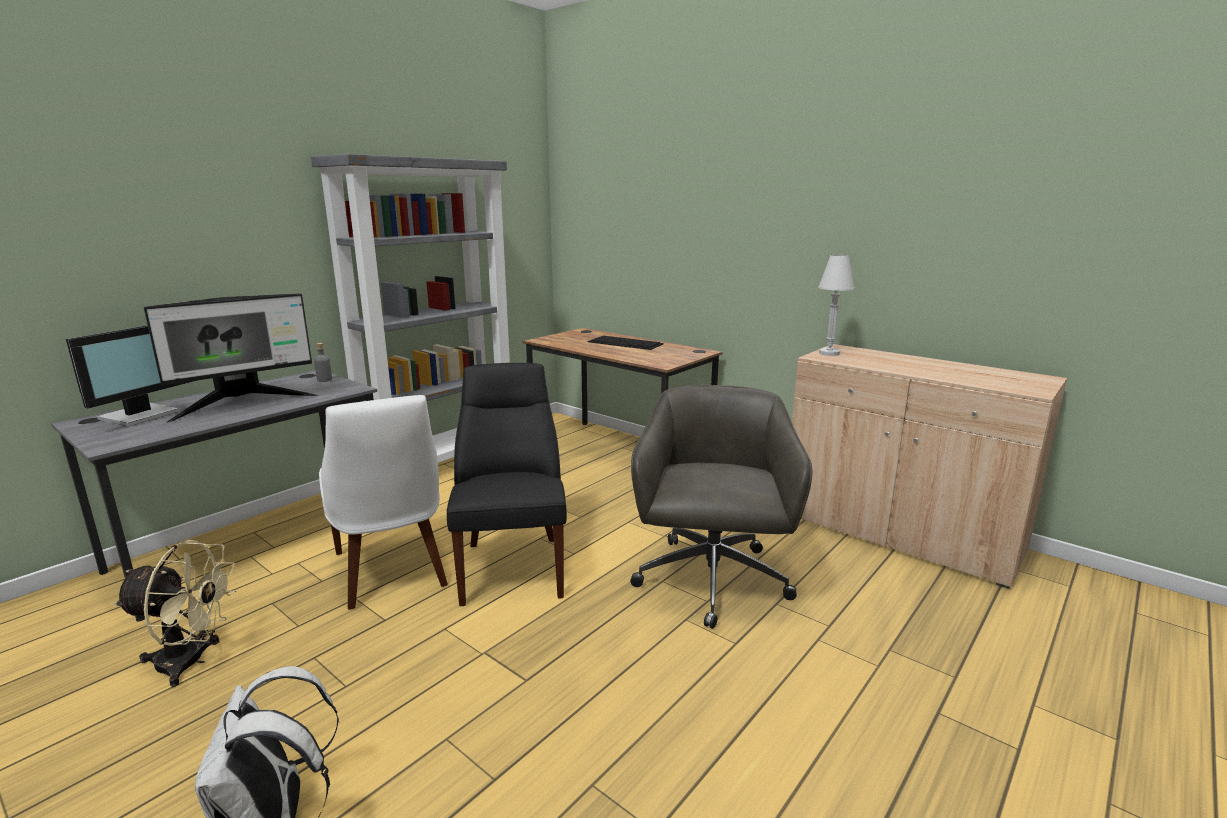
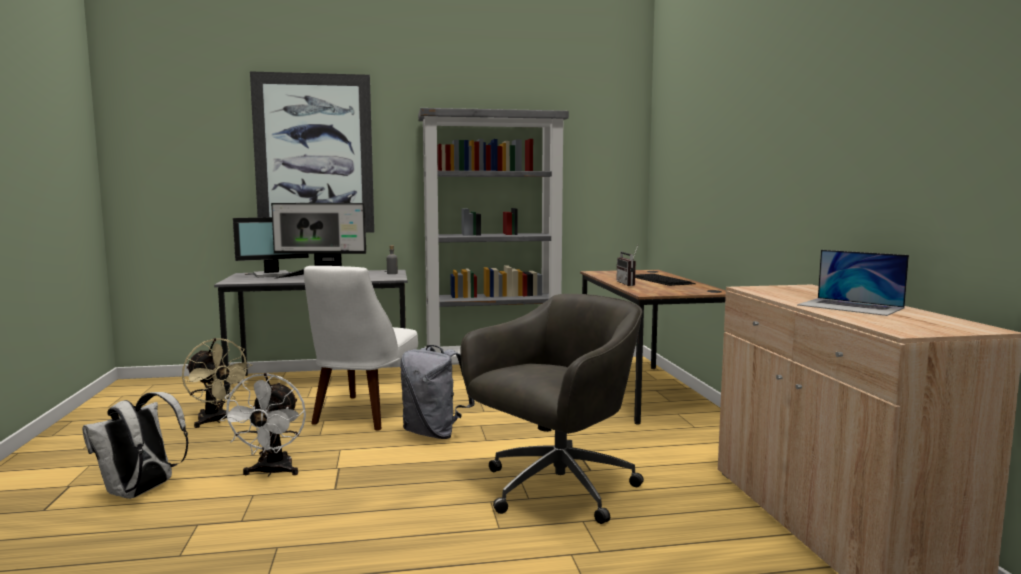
camera: 40 degrees right, 10 degrees down
black chair [447,363,567,606] -> grey backpack [400,345,475,439]
white table lamp [818,255,855,356] -> none
none -> white fan [220,373,306,477]
none -> picture [250,71,374,232]
none -> radio [616,245,638,286]
none -> laptop [797,250,909,316]

